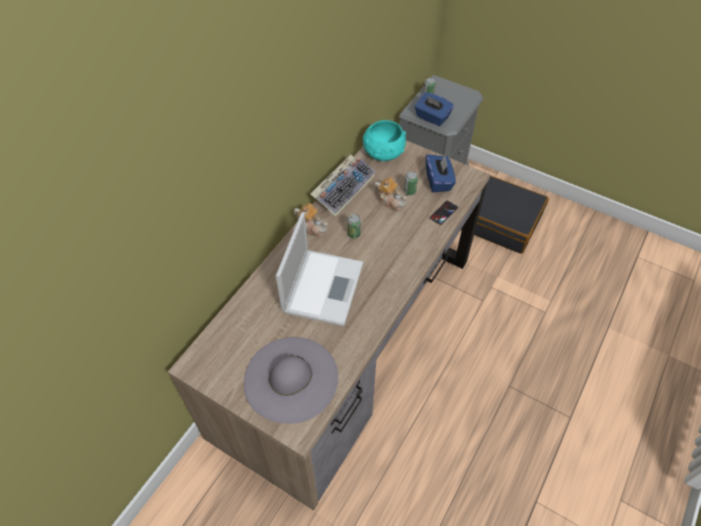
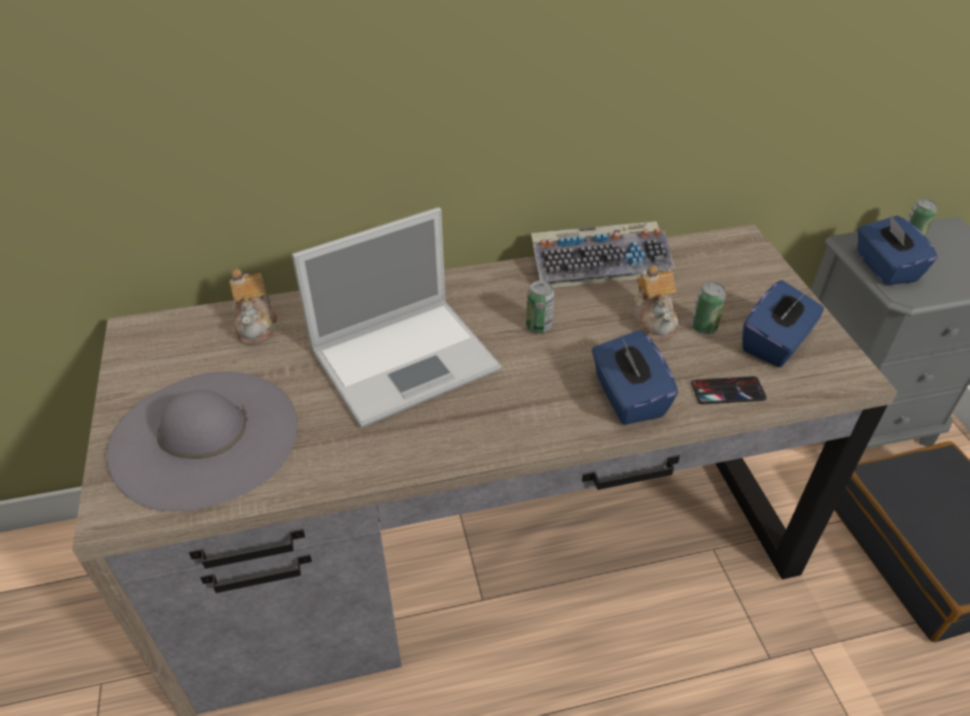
camera: 45 degrees right, 10 degrees down
teapot [294,203,328,237] -> teapot moved to [230,269,277,345]
turquoise bowl [363,120,406,161] -> none
none -> blue tissue box [592,330,678,425]

